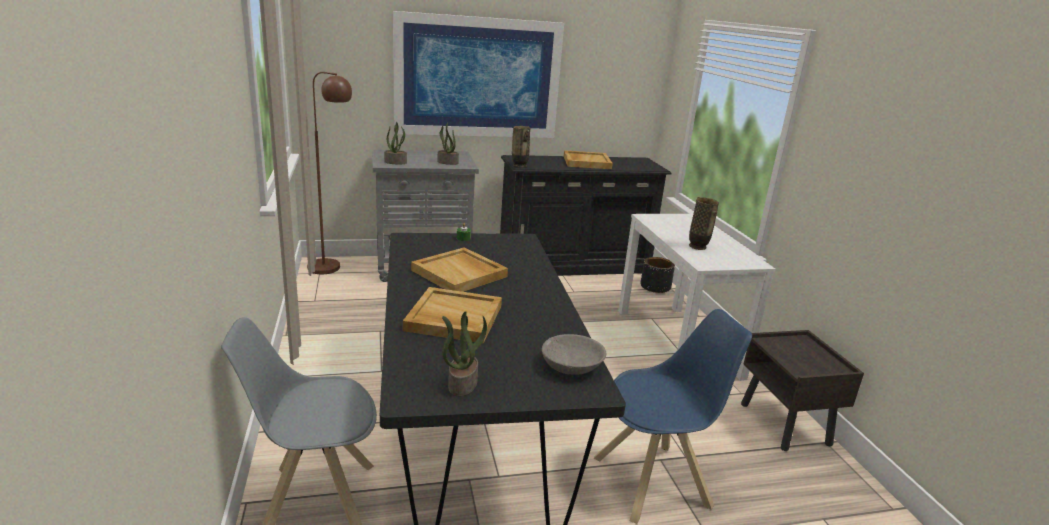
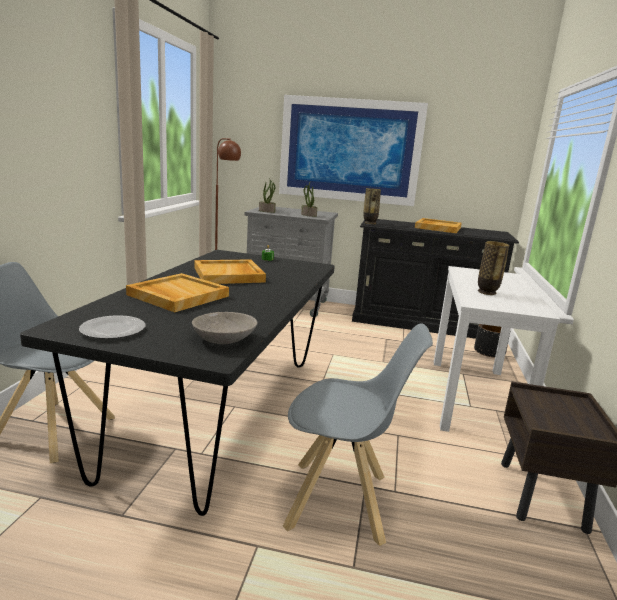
camera: 25 degrees right, 5 degrees down
potted plant [442,311,487,396] -> plate [79,315,145,339]
blue chair [593,309,752,524] -> grey chair [283,323,433,546]

